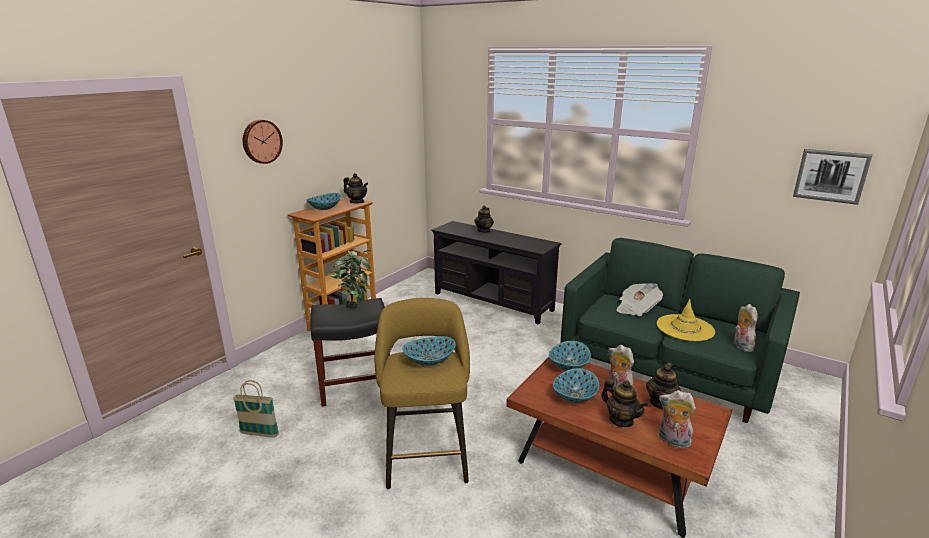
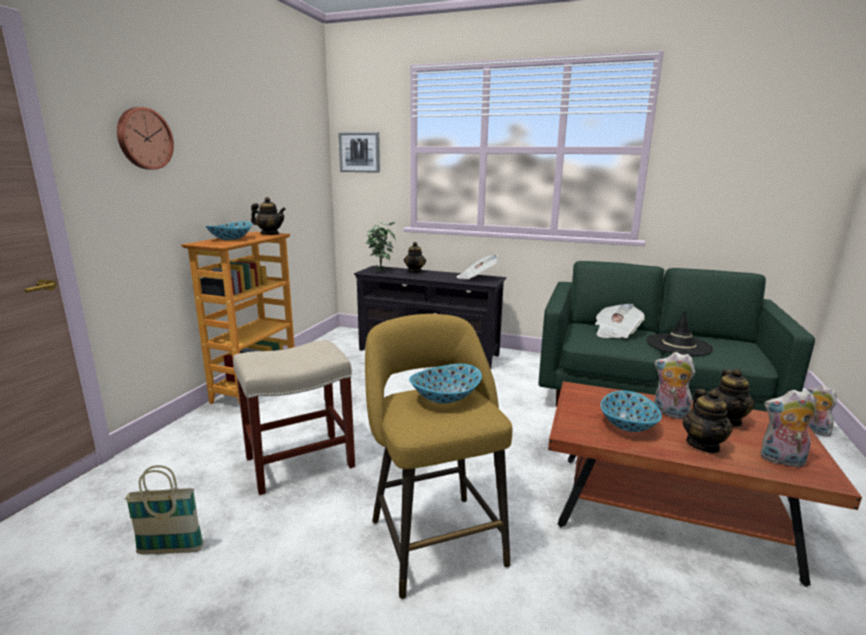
camera: 15 degrees left, 5 degrees down
black stool [310,298,390,407] -> beige stool [233,340,355,495]
potted plant [330,250,371,309] -> potted plant moved to [365,222,396,272]
bowl [549,341,591,371] -> none
teapot [601,379,648,427] -> teapot turned 60 degrees clockwise [682,389,733,453]
yellow hat [657,299,715,341] -> black hat [646,311,714,356]
plush toy [733,304,758,352] -> plush toy moved to [808,385,837,437]
picture [793,149,872,205] -> picture moved to [338,132,380,173]
none -> newspaper [457,254,499,279]

